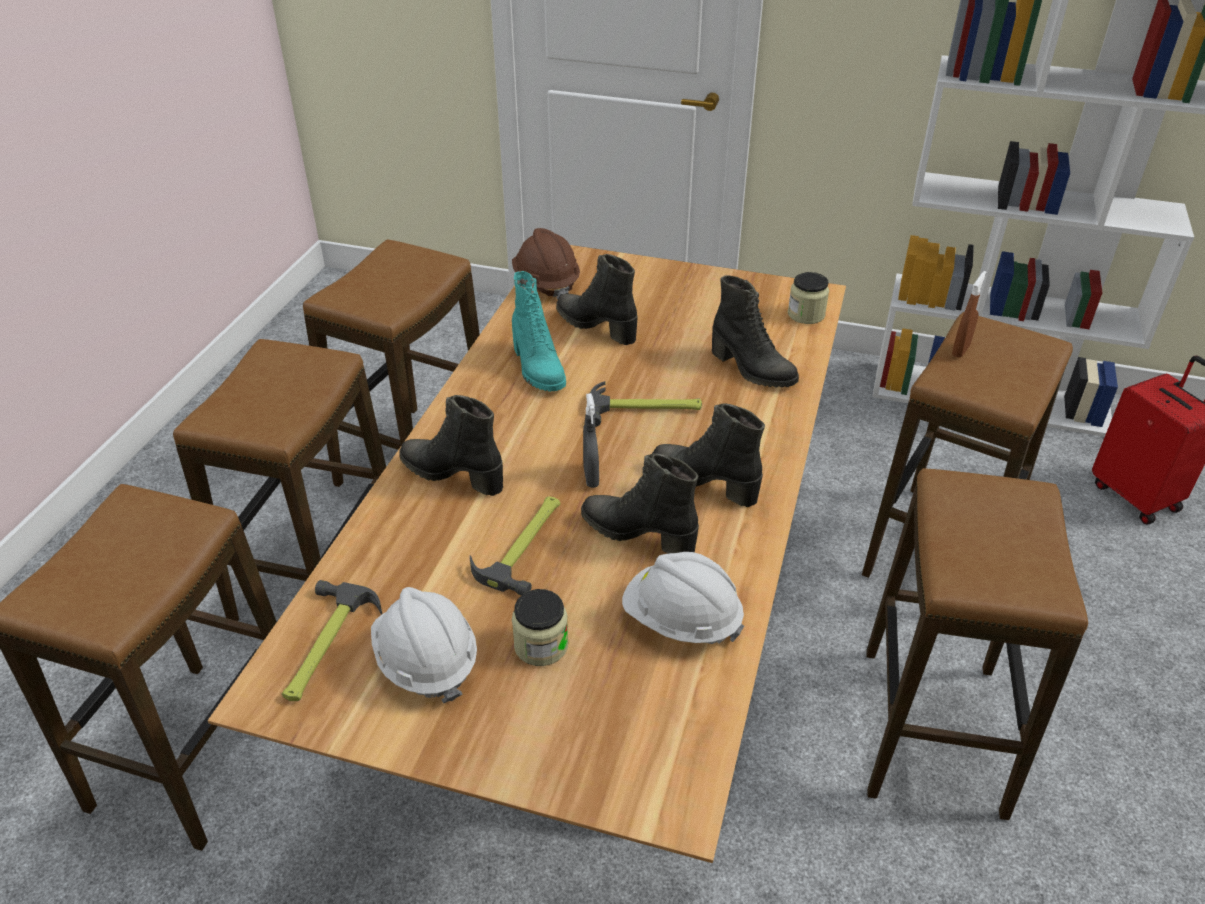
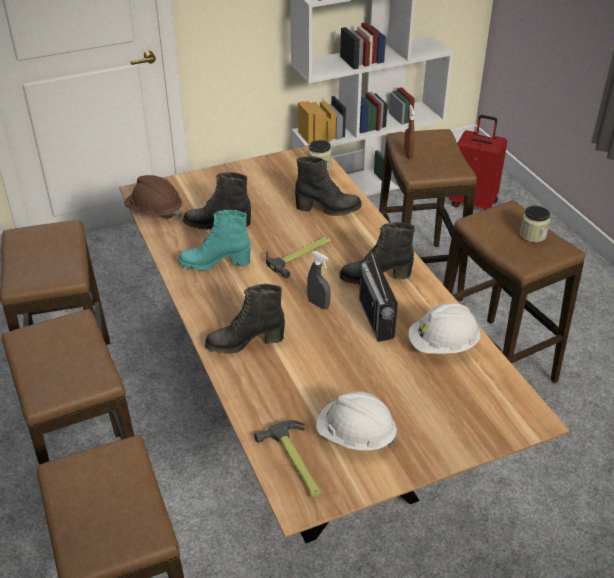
camera: 40 degrees left, 0 degrees up
hammer [470,496,560,596] -> none
turquoise boot [512,271,566,392] -> turquoise boot turned 150 degrees clockwise [178,210,251,271]
jar [512,589,568,666] -> jar moved to [520,206,550,243]
black boot [581,453,699,554] -> radio [359,250,398,342]

